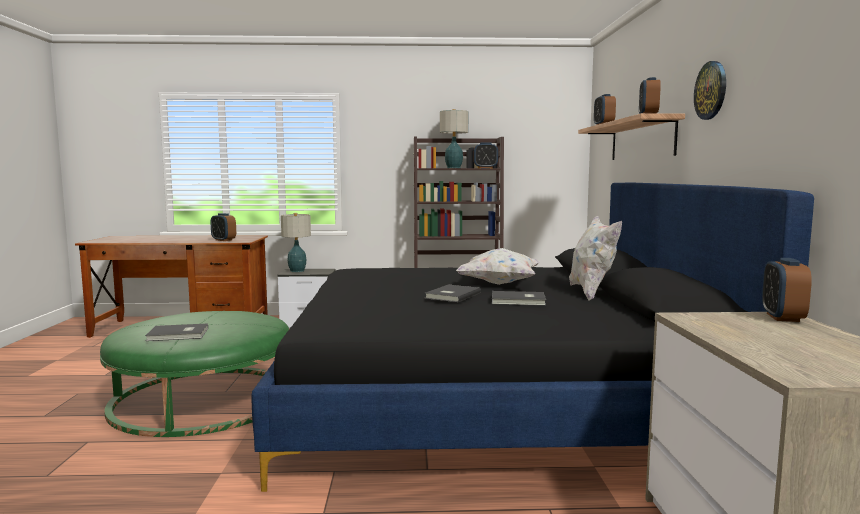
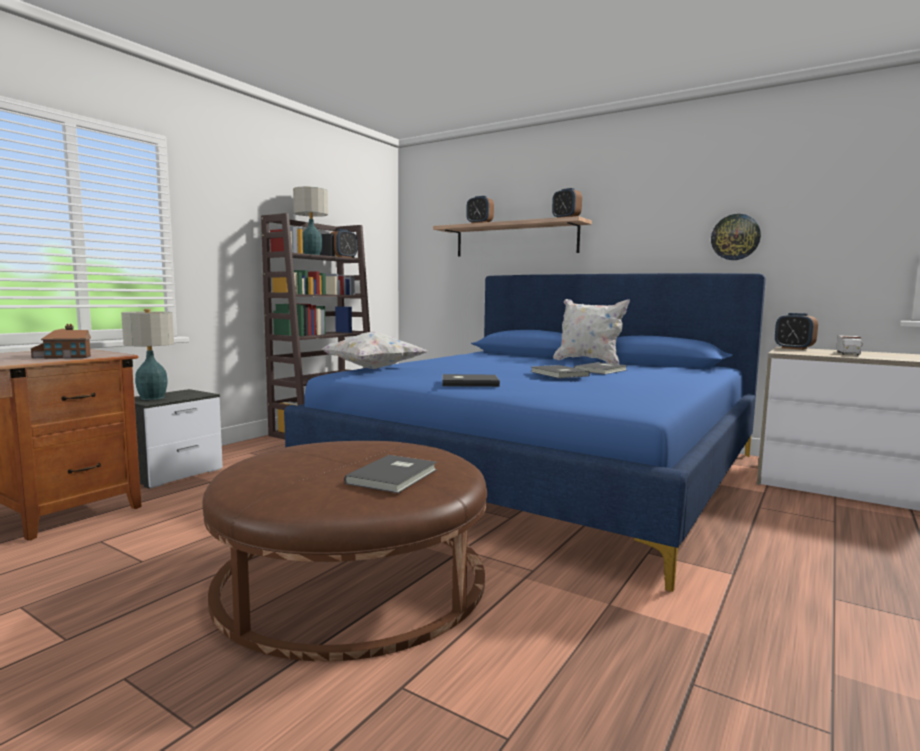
camera: 55 degrees left, 0 degrees up
green ottoman [100,311,289,437] -> brown ottoman [202,441,487,661]
alarm clock [211,213,236,241] -> toy house [31,324,91,359]
black bed [252,183,814,492] -> blue bed [284,273,766,592]
white pillow [456,248,540,285] -> white pillow moved to [322,331,427,369]
wall clock [694,61,726,120] -> wall clock moved to [711,214,761,260]
none -> grey book [442,374,500,387]
none -> toy truck [836,335,863,355]

